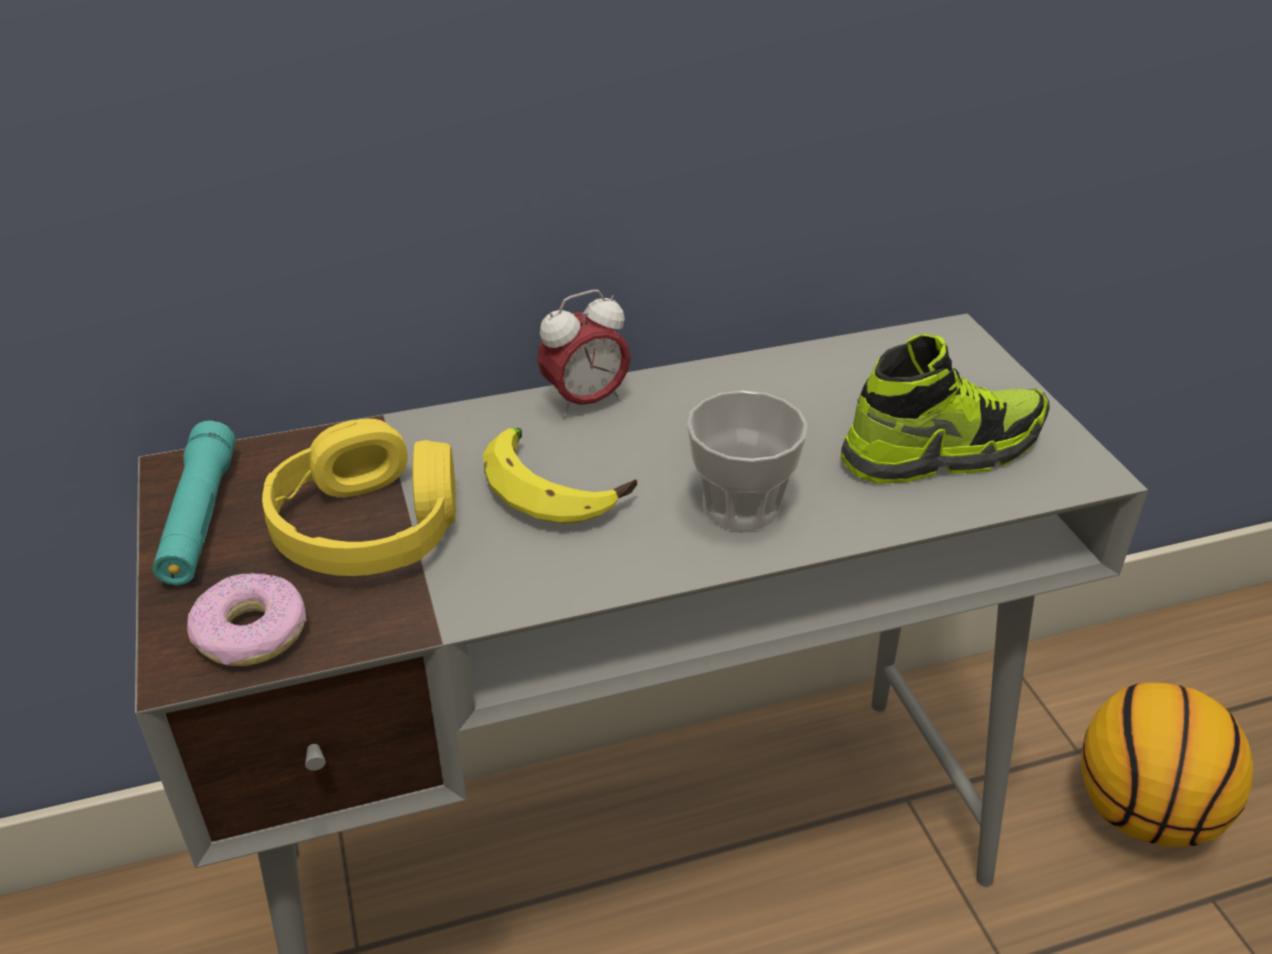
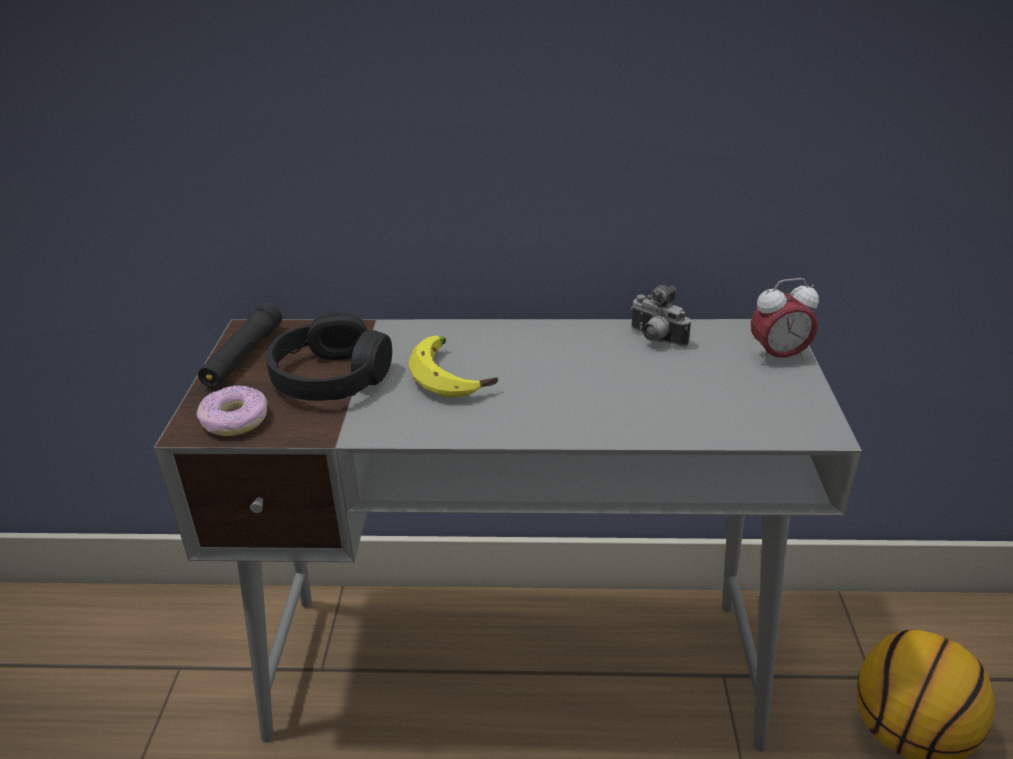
camera: 20 degrees right, 5 degrees down
turquoise flashlight [152,421,236,585] -> black flashlight [198,303,282,388]
yellow headphones [262,418,456,576] -> black headphones [266,312,392,401]
alarm clock [537,290,631,418] -> alarm clock moved to [751,278,819,364]
cup [687,390,807,531] -> none
shoe [841,334,1050,484] -> none
none -> camera [631,285,691,347]

